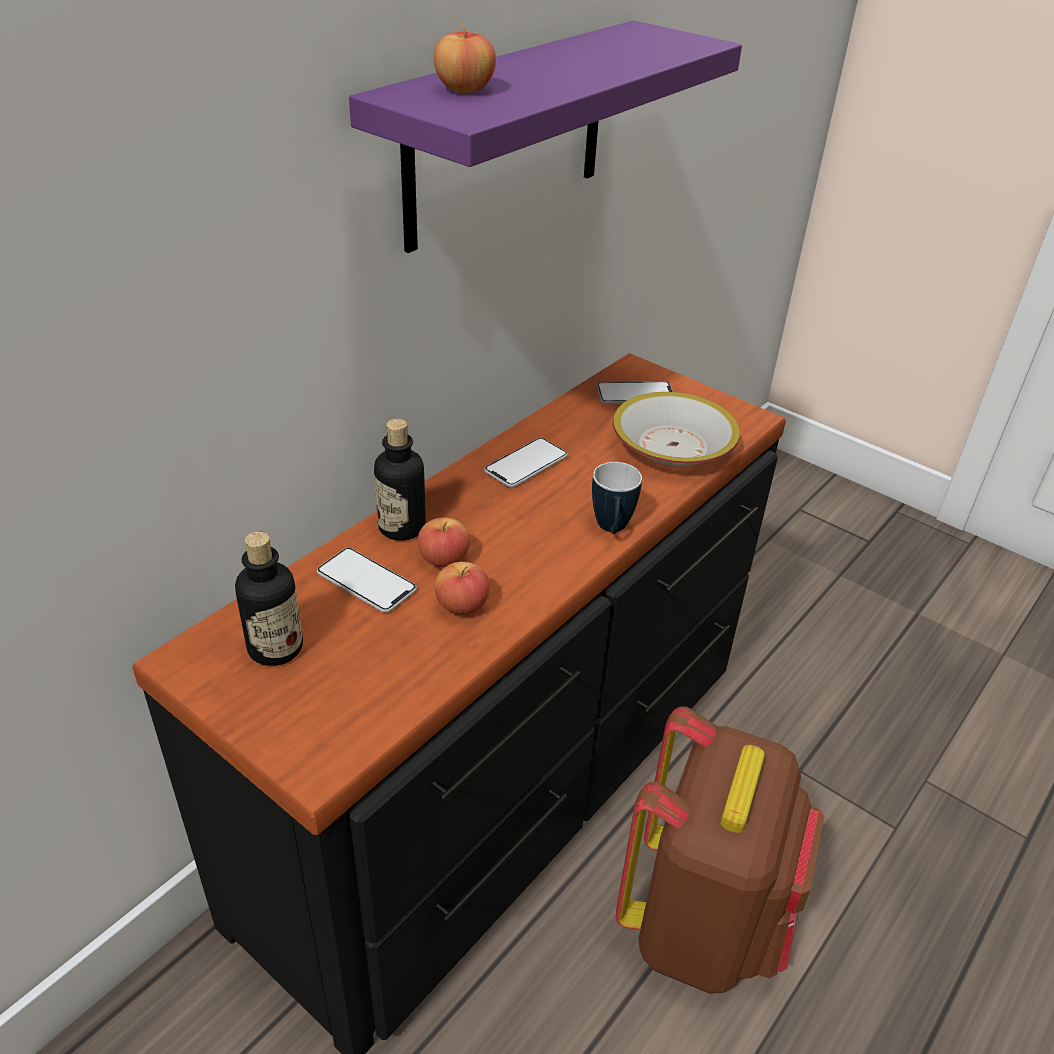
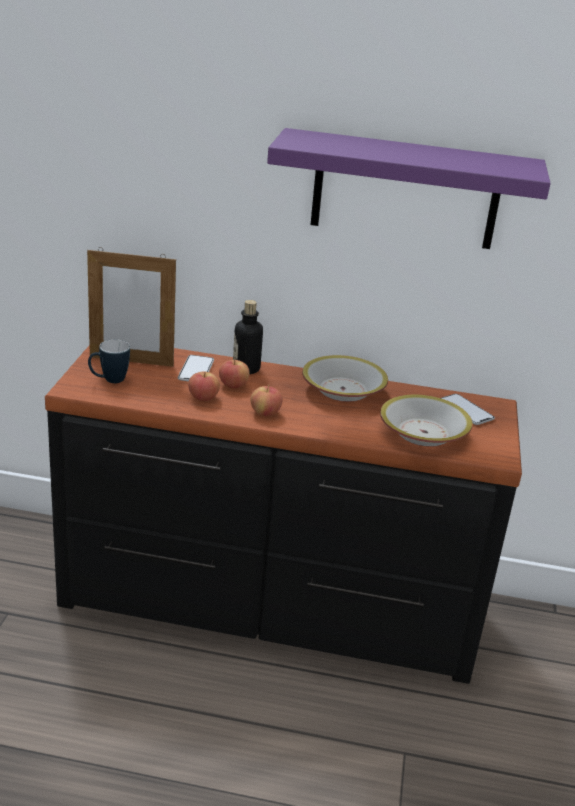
camera: 60 degrees right, 10 degrees down
bottle [235,531,303,666] -> picture frame [87,247,176,367]
apple [434,22,496,93] -> apple moved to [250,384,282,416]
phone [484,438,568,487] -> bowl [302,355,388,402]
mug [592,462,642,534] -> mug moved to [88,339,130,383]
brown backpack [616,706,824,994] -> none

